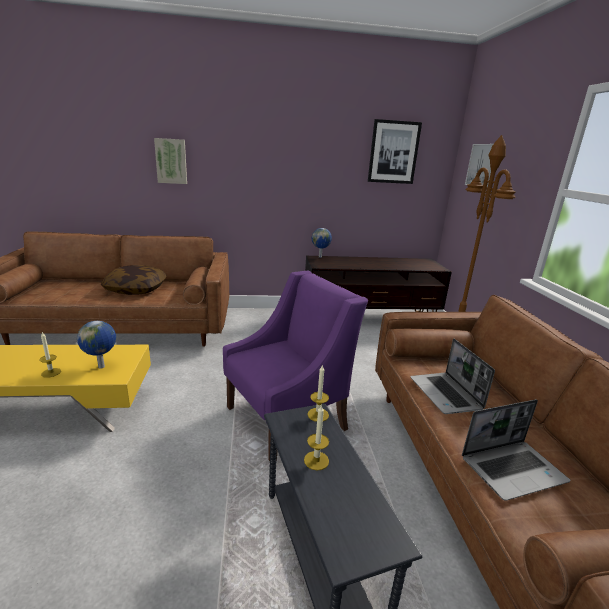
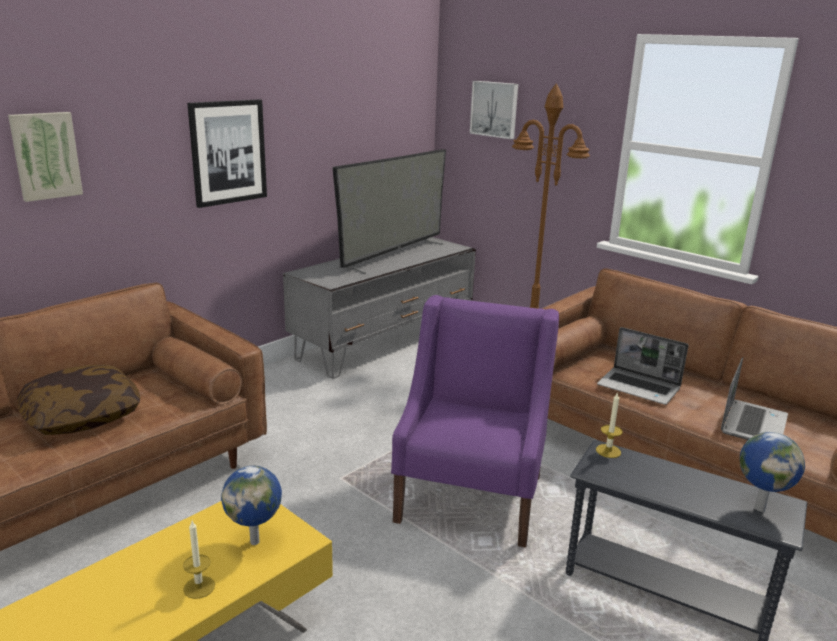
camera: 40 degrees left, 0 degrees up
candle [304,404,329,470] -> none
brown tv stand [305,256,452,312] -> grey tv stand [283,237,476,379]
globe [312,228,332,258] -> globe moved to [740,432,805,512]
picture [368,119,422,184] -> picture moved to [187,99,267,208]
none -> television [332,149,446,274]

